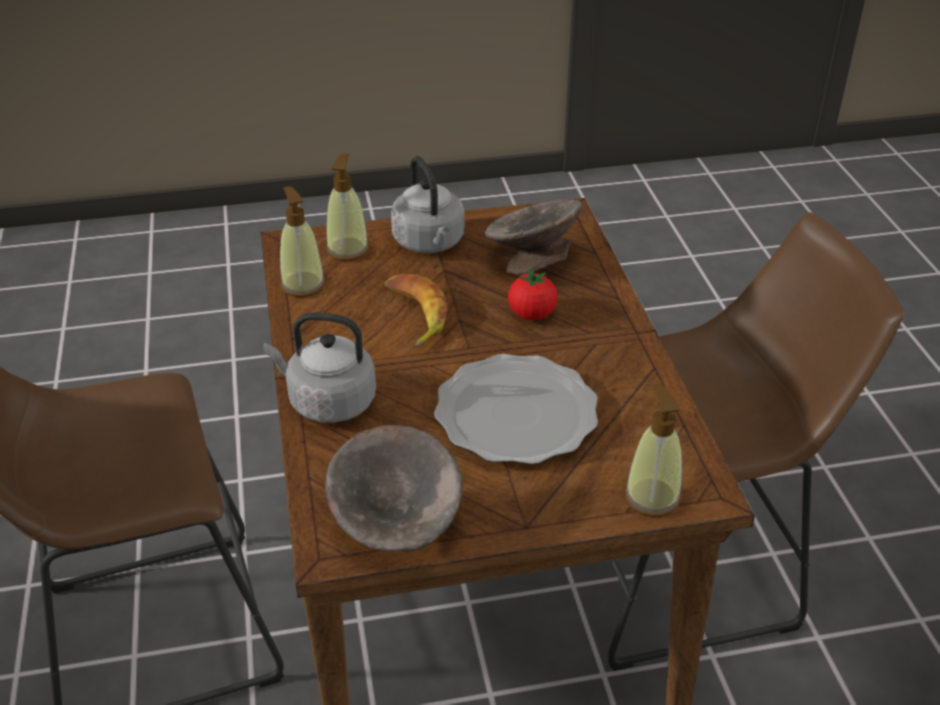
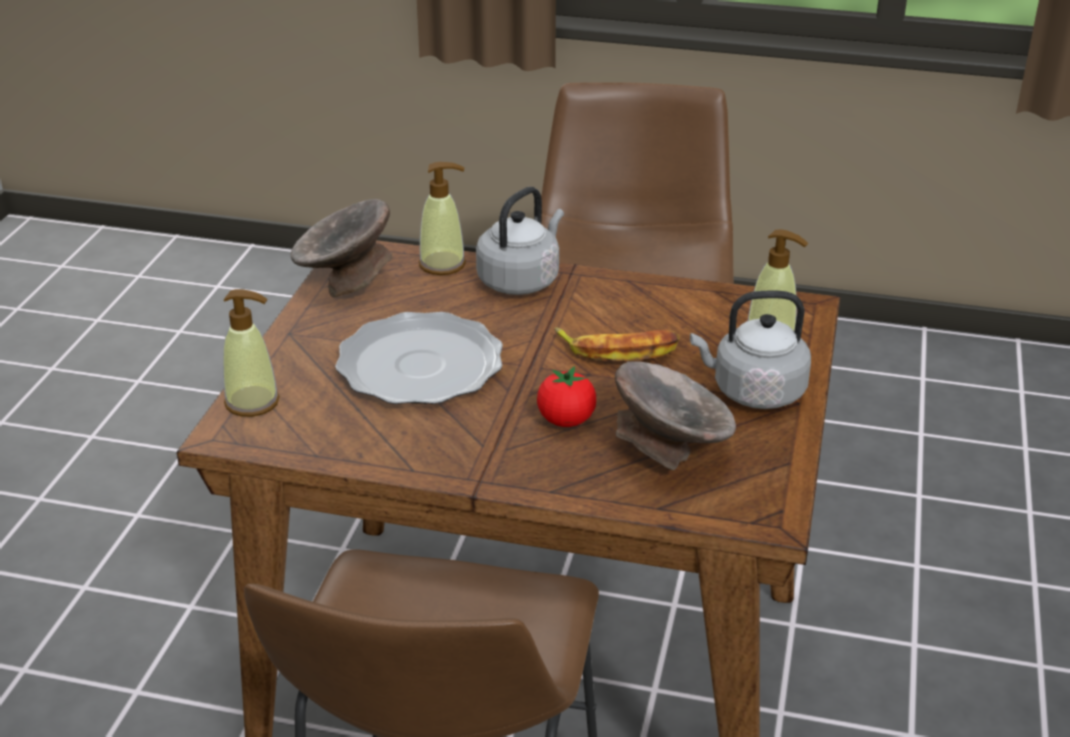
camera: 115 degrees right, 5 degrees down
soap dispenser [280,186,325,297] -> soap dispenser moved to [419,162,466,275]

